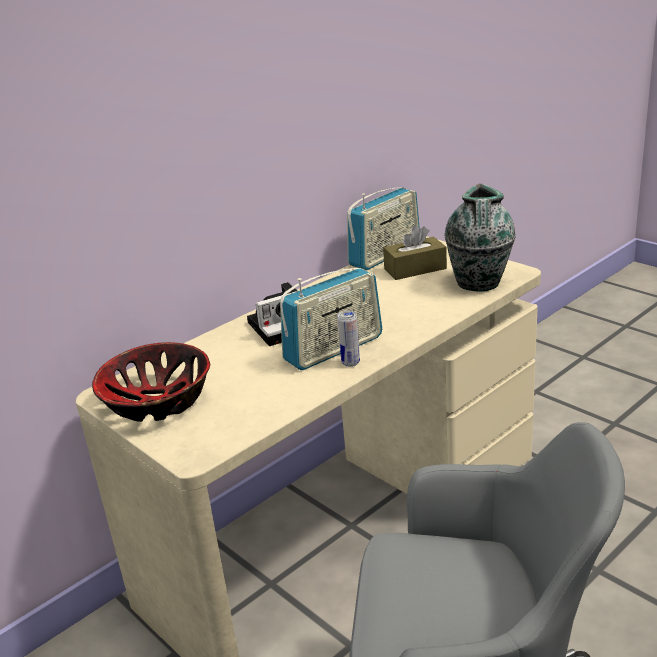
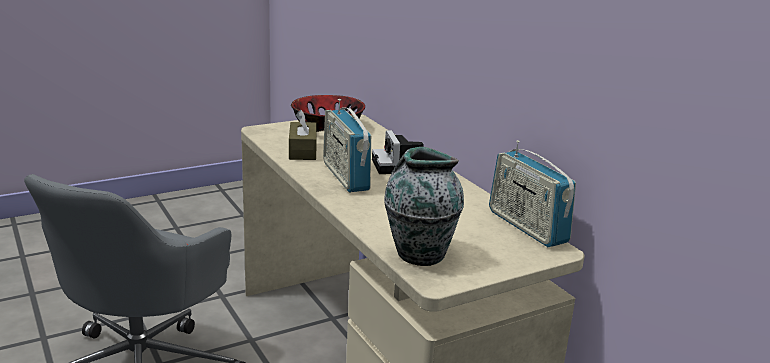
camera: 100 degrees right, 5 degrees down
can [337,311,360,367] -> none
brown tissue box [383,225,447,280] -> brown tissue box moved to [289,110,317,160]

